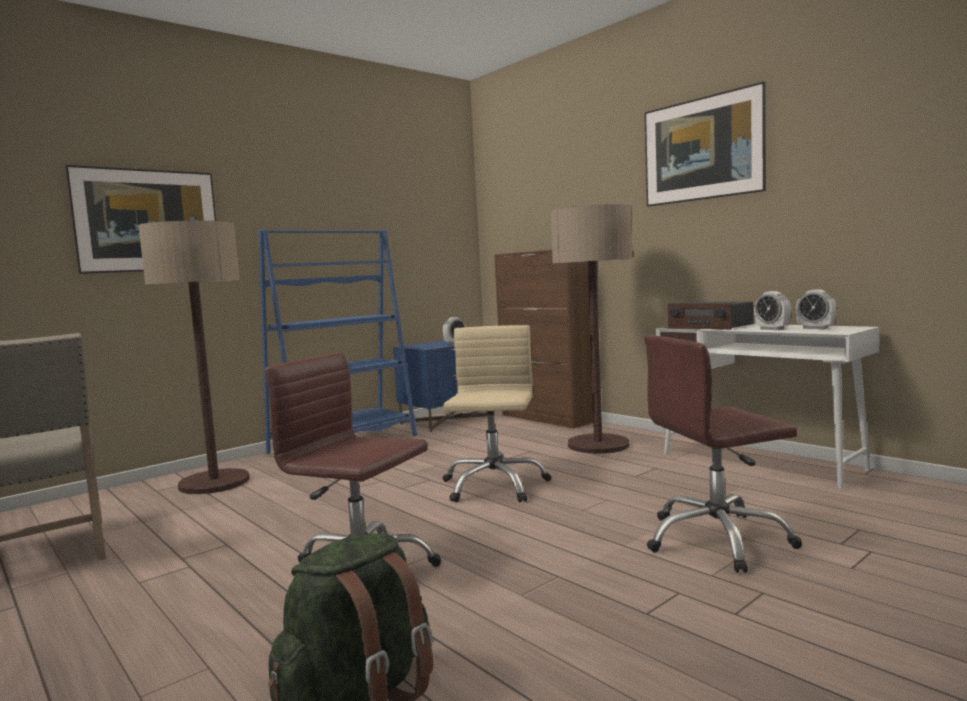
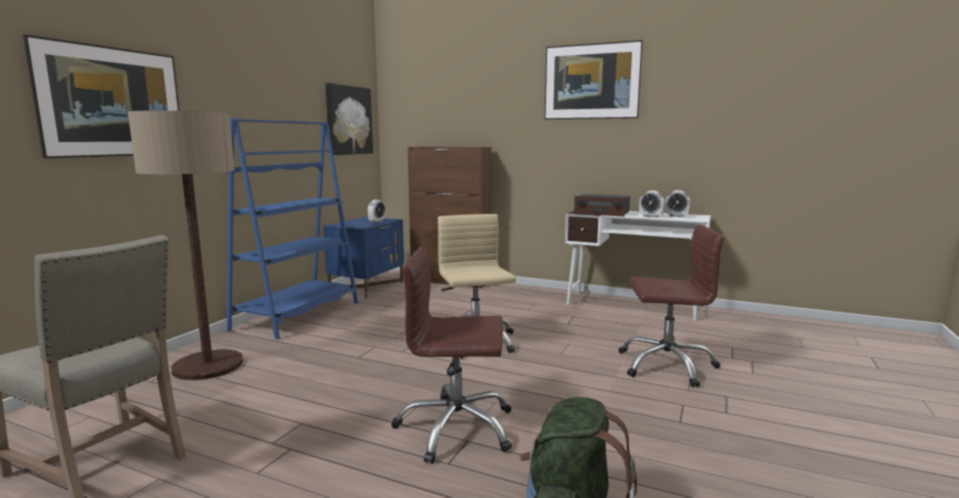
camera: 25 degrees left, 5 degrees up
floor lamp [551,204,633,454] -> none
brown office chair [645,335,802,573] -> brown office chair turned 135 degrees counterclockwise [618,224,724,387]
none -> picture [325,83,373,155]

